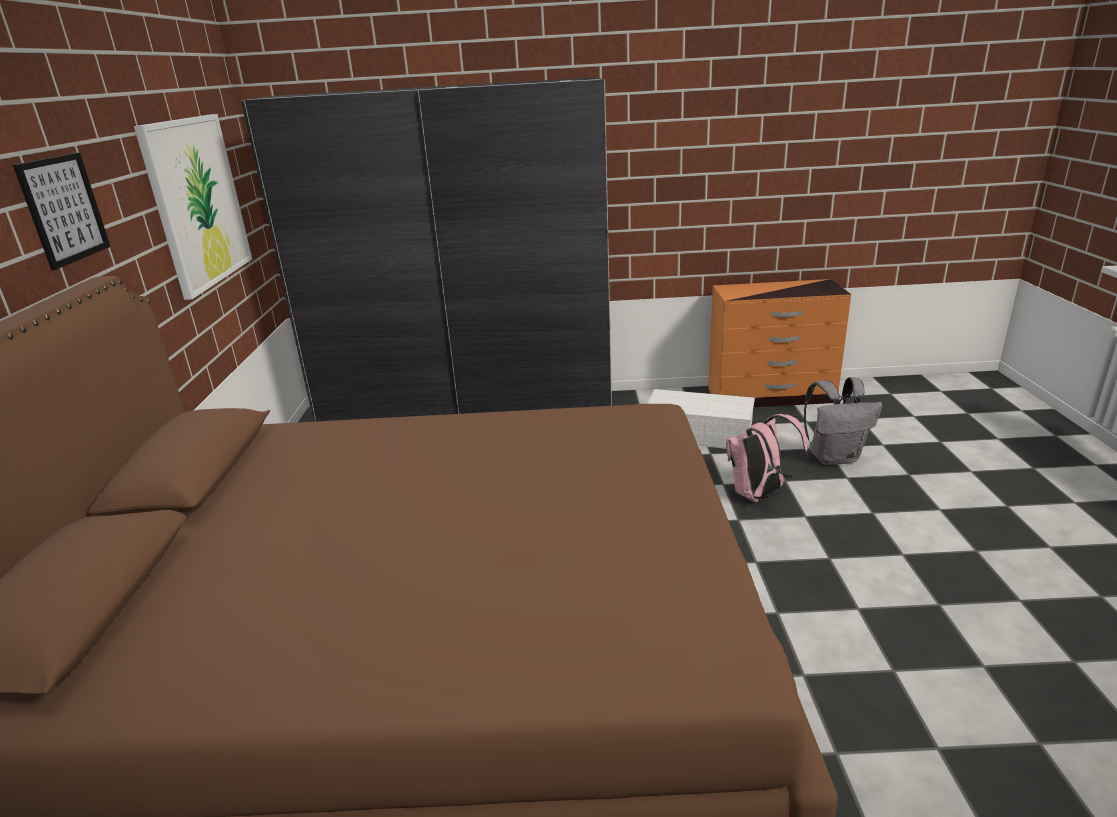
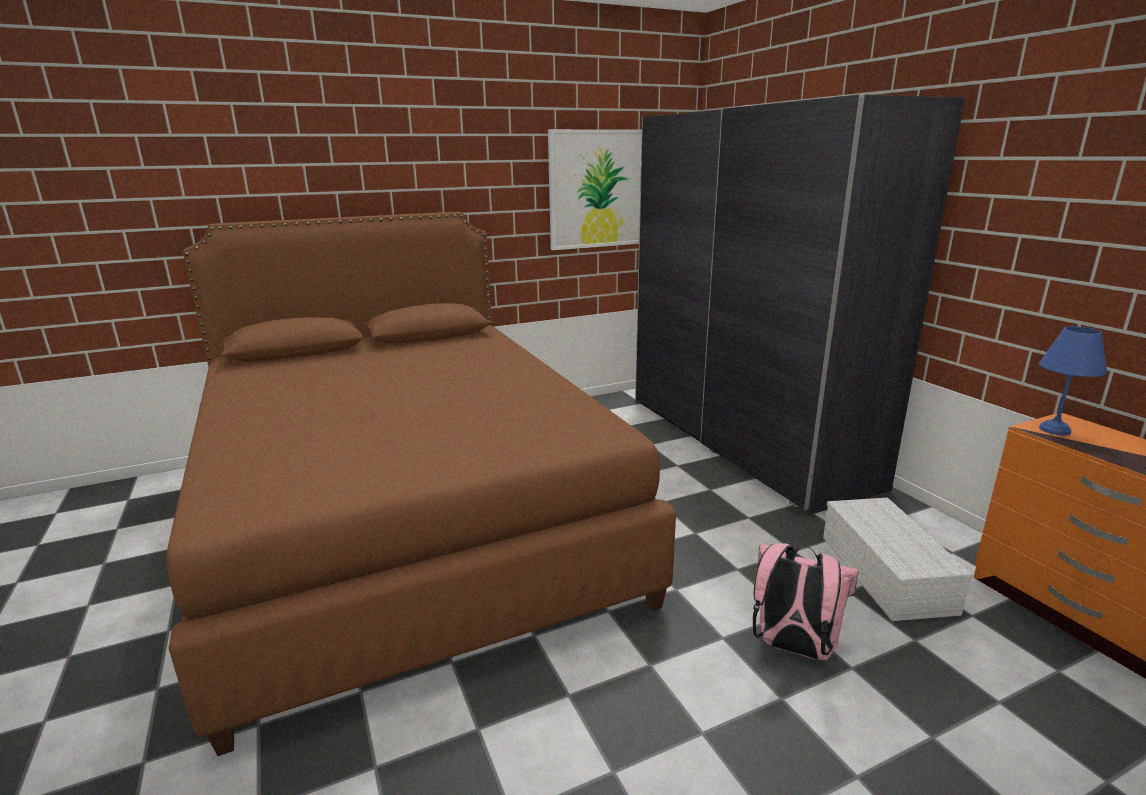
camera: 65 degrees right, 5 degrees down
picture [13,153,111,270] -> none
grey backpack [804,377,882,466] -> none
none -> blue table lamp [1039,326,1107,436]

